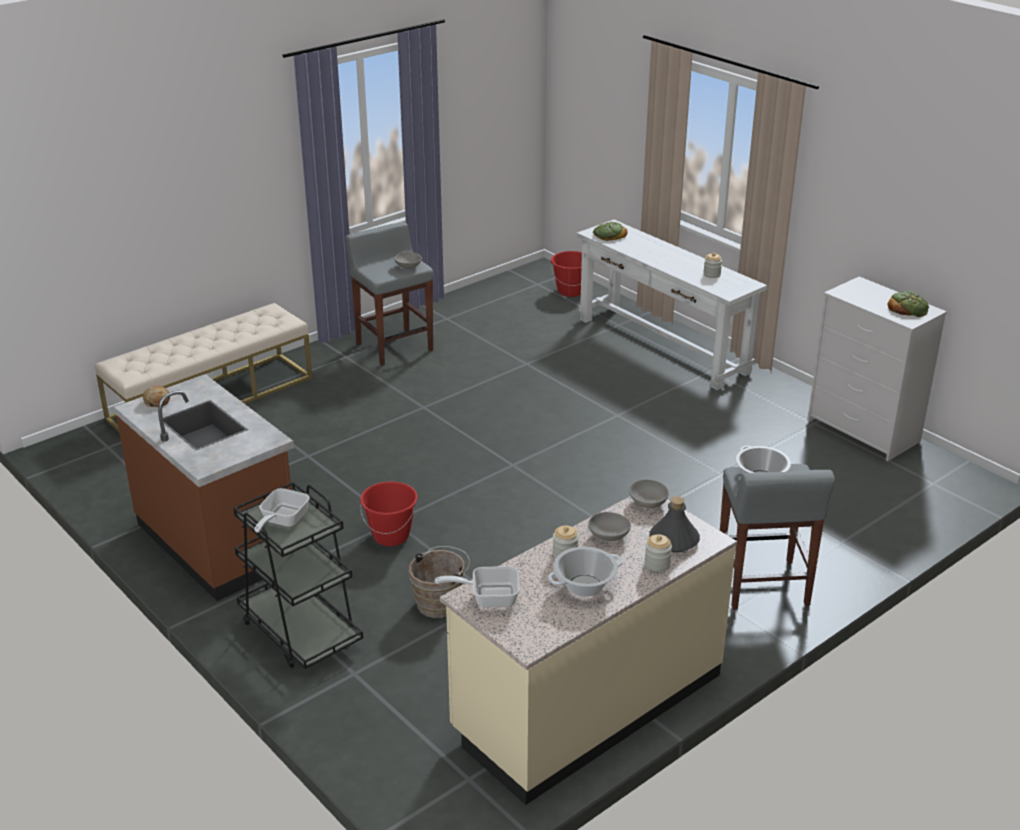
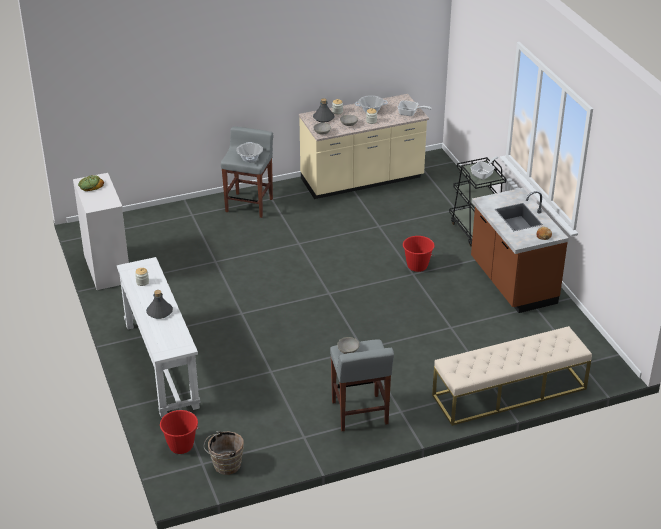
camera: 160 degrees left, 5 degrees up
brown bucket [409,546,470,618] -> brown bucket moved to [204,431,244,475]
bread [593,221,627,241] -> none
none -> grey bottle [146,290,173,319]

